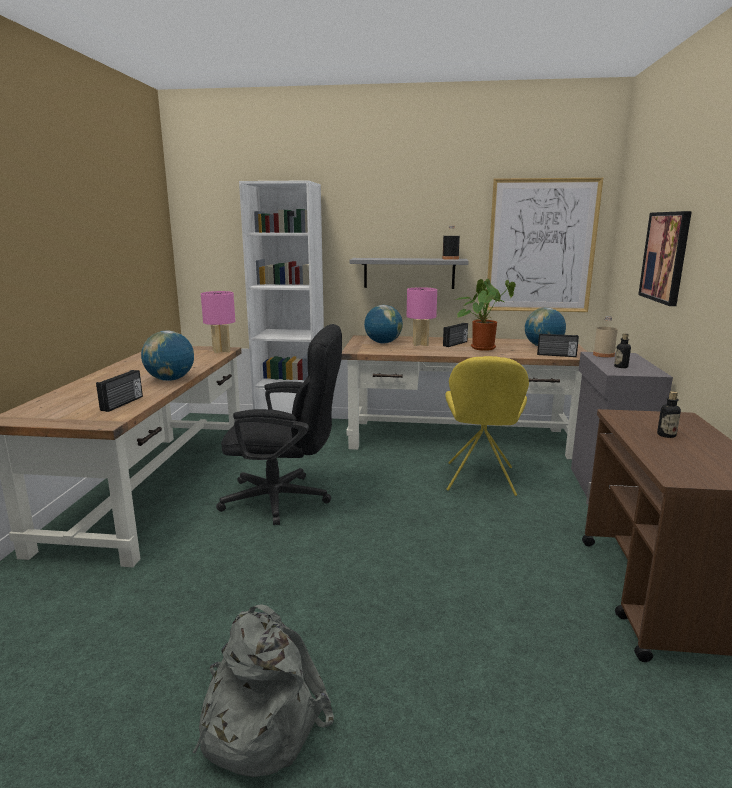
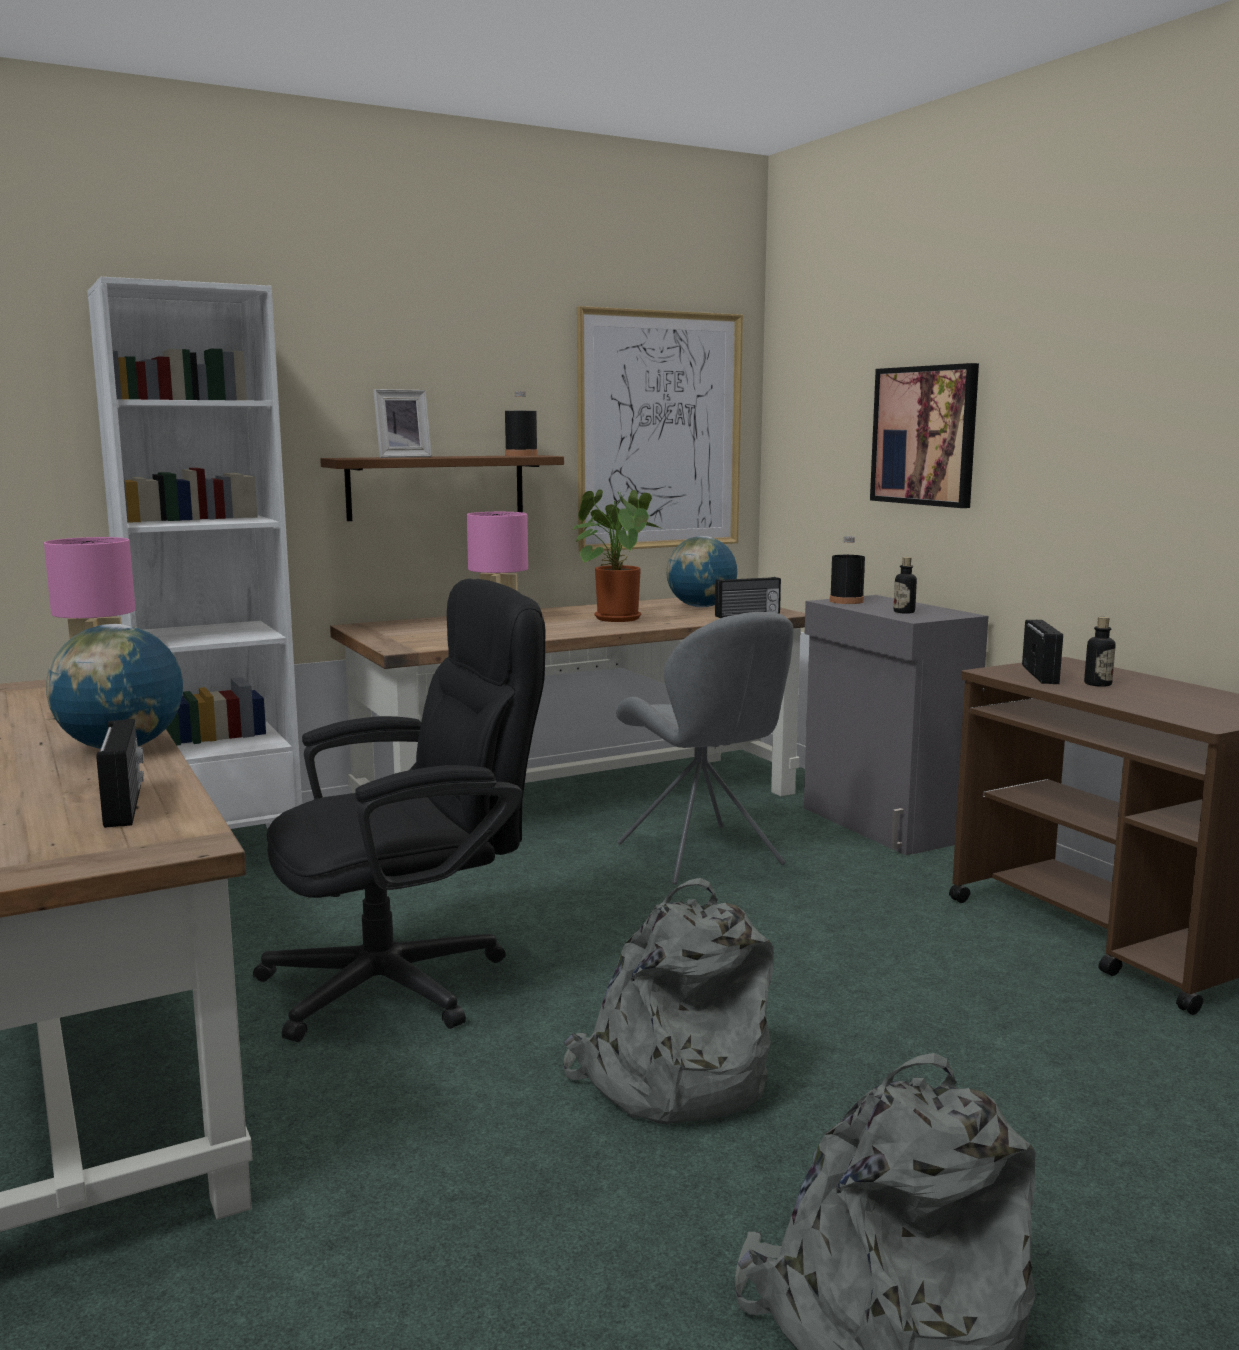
camera: 35 degrees left, 5 degrees down
grey shelf [349,258,468,289] -> brown shelf [320,455,564,521]
globe [364,305,403,343] -> none
radio [443,323,468,347] -> radio moved to [1022,620,1063,684]
yellow chair [445,356,529,496] -> grey chair [617,612,794,885]
beige bottle [593,316,618,358] -> black bottle [830,536,865,604]
none -> picture frame [373,389,432,458]
none -> grey backpack [563,878,774,1124]

